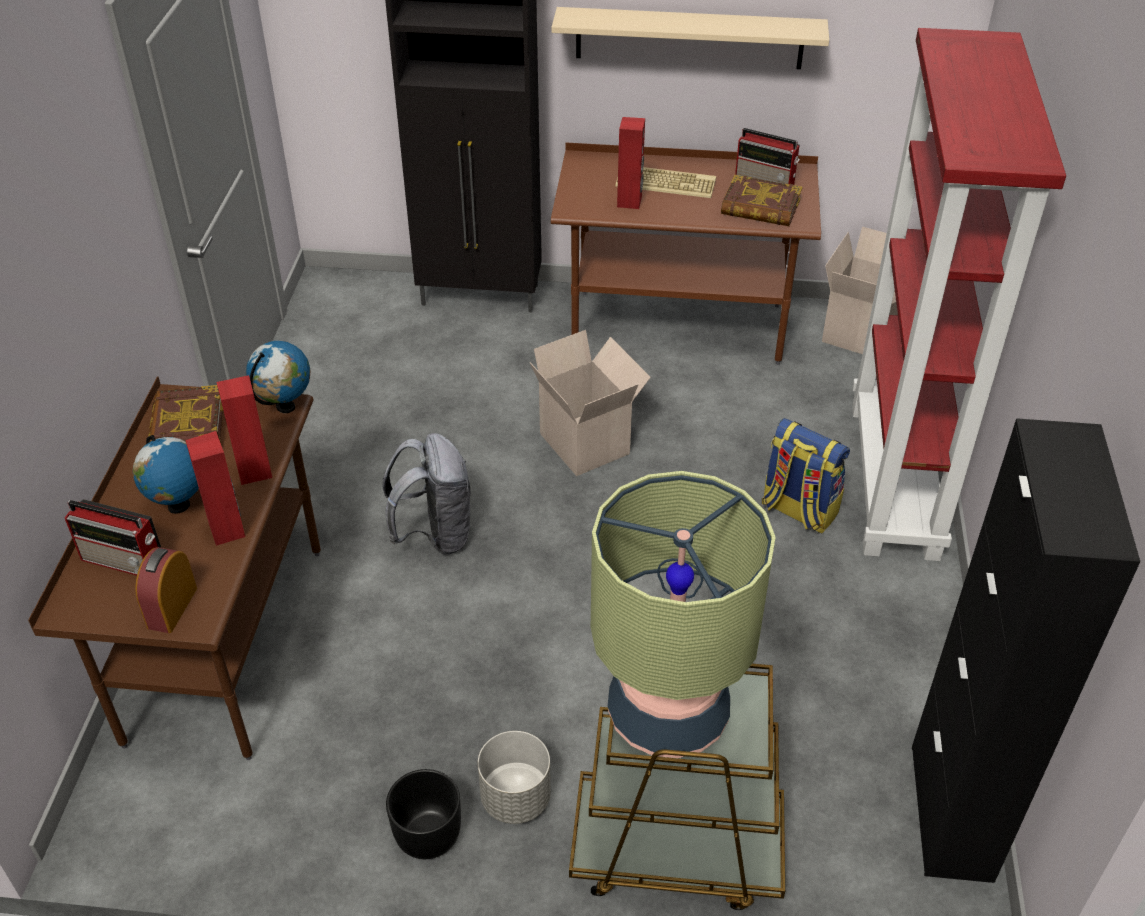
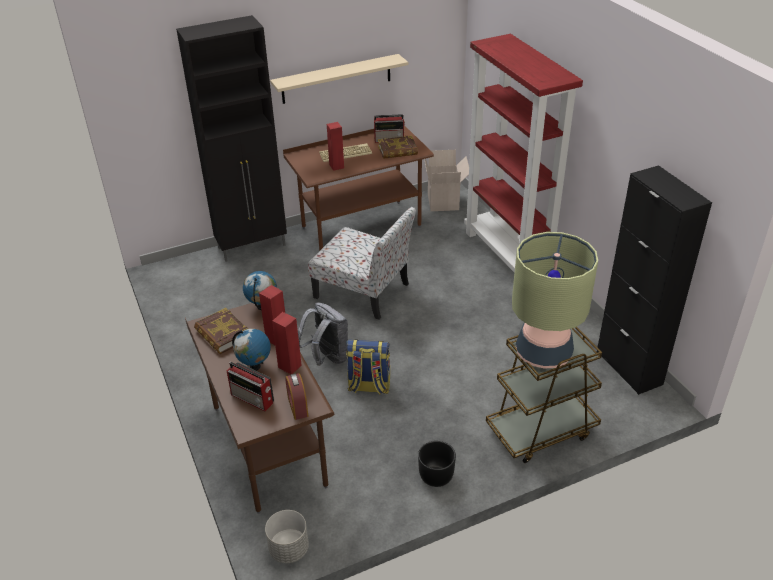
camera: 30 degrees left, 5 degrees down
radio [65,499,161,575] -> radio turned 45 degrees clockwise [227,362,274,411]
grey planter [478,731,551,824] -> grey planter moved to [265,510,309,563]
cardboard box [529,330,651,476] -> chair [308,207,416,320]
backpack [762,418,850,533] -> backpack moved to [346,339,390,395]

